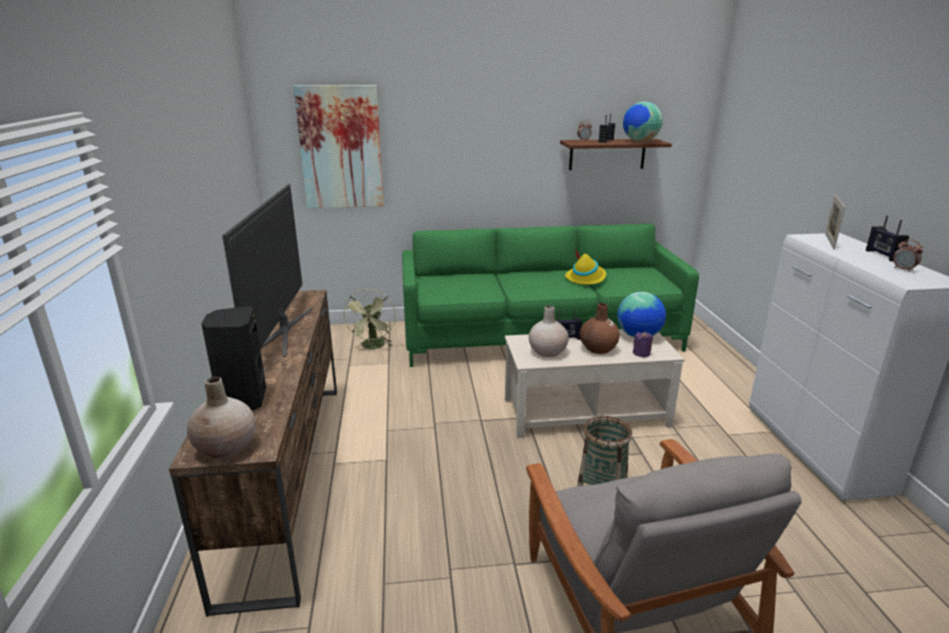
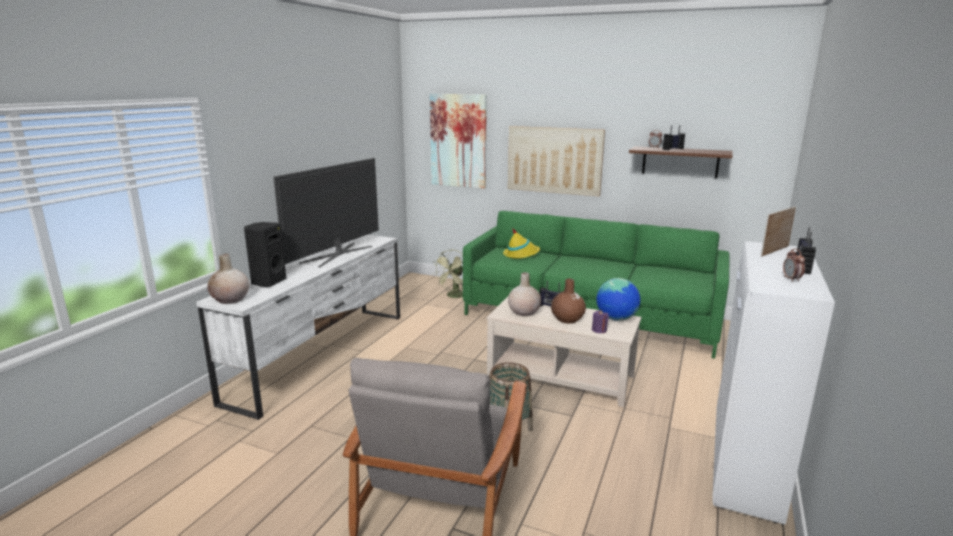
camera: 30 degrees right, 5 degrees down
brown tv stand [169,290,337,617] -> white tv stand [196,235,400,420]
yellow hat [565,249,606,285] -> yellow hat moved to [503,228,540,259]
globe [623,101,663,142] -> none
none -> picture [508,126,605,196]

